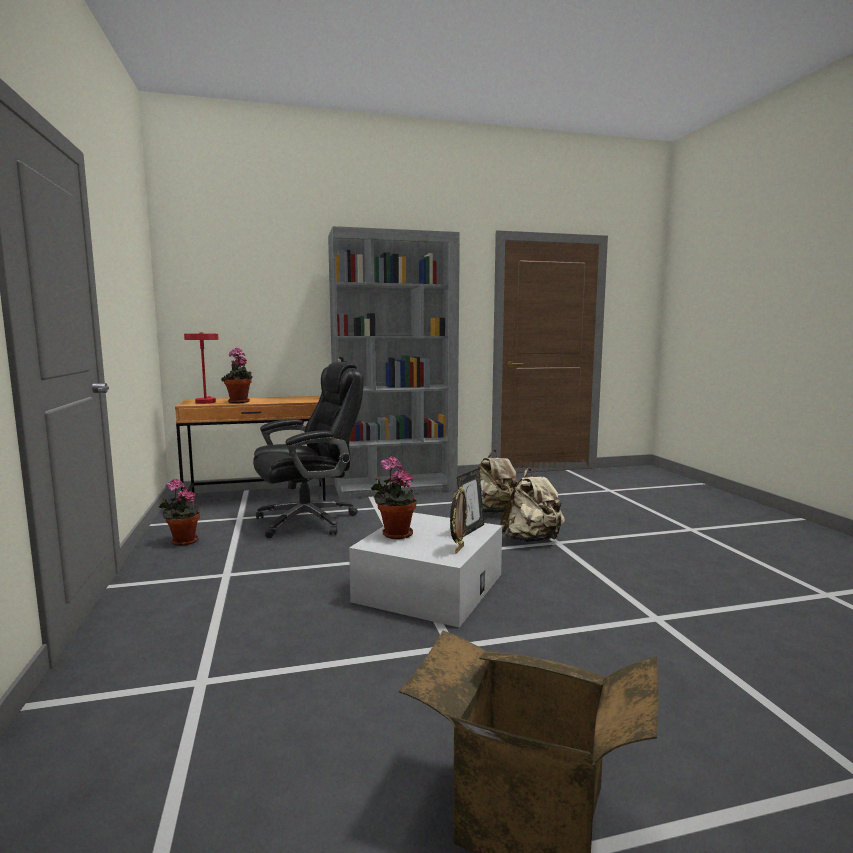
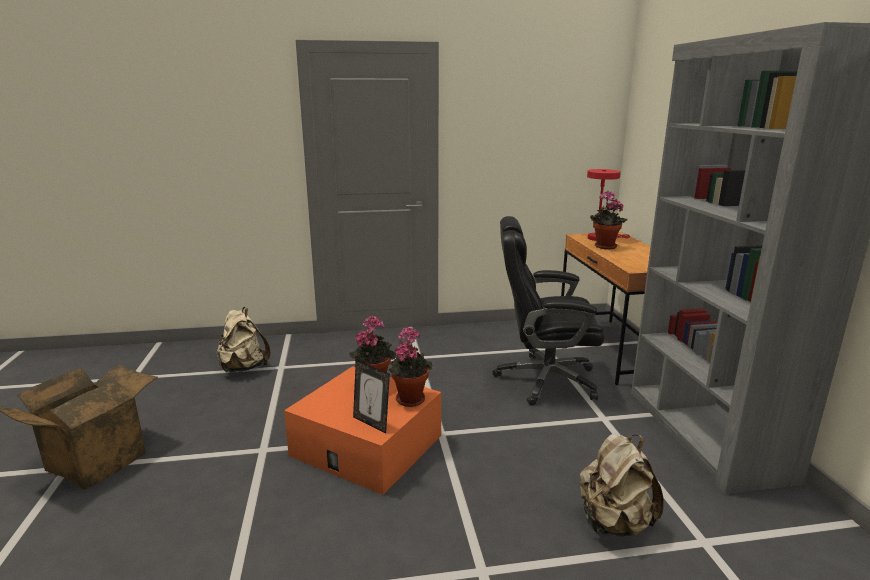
camera: 95 degrees right, 10 degrees up
potted plant [159,479,200,546] -> potted plant moved to [389,327,432,407]
black office chair [253,362,363,538] -> black office chair turned 120 degrees clockwise [493,216,604,406]
white storage box [349,512,502,628] -> orange storage box [284,366,441,495]
picture frame [450,487,468,554] -> none
beige backpack [500,468,565,542] -> beige backpack moved to [217,307,270,373]

